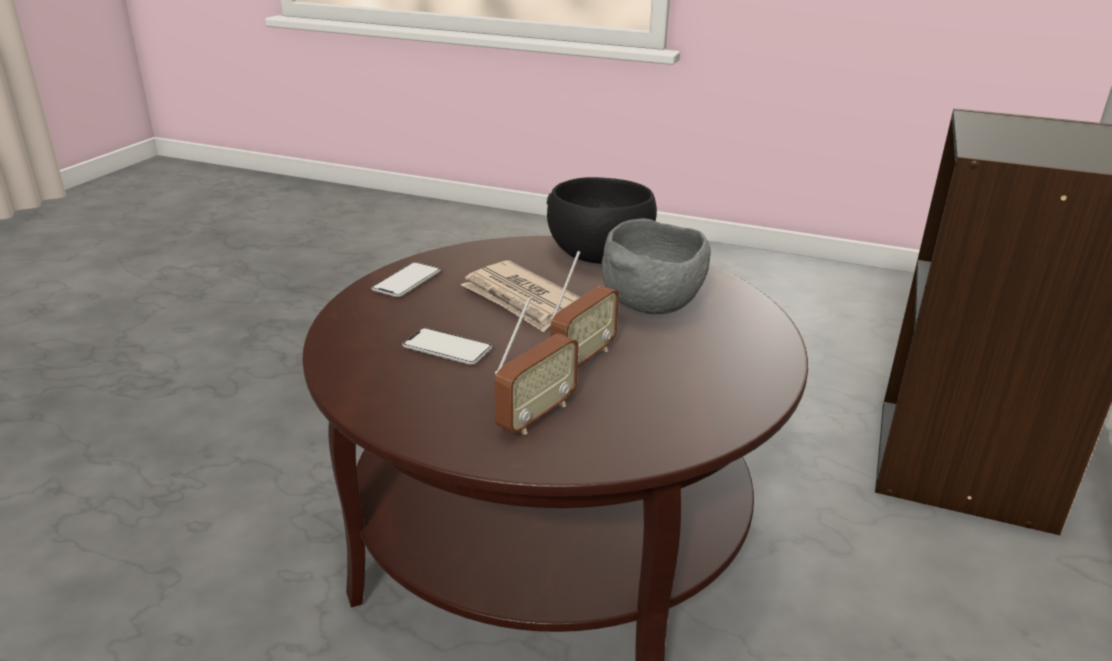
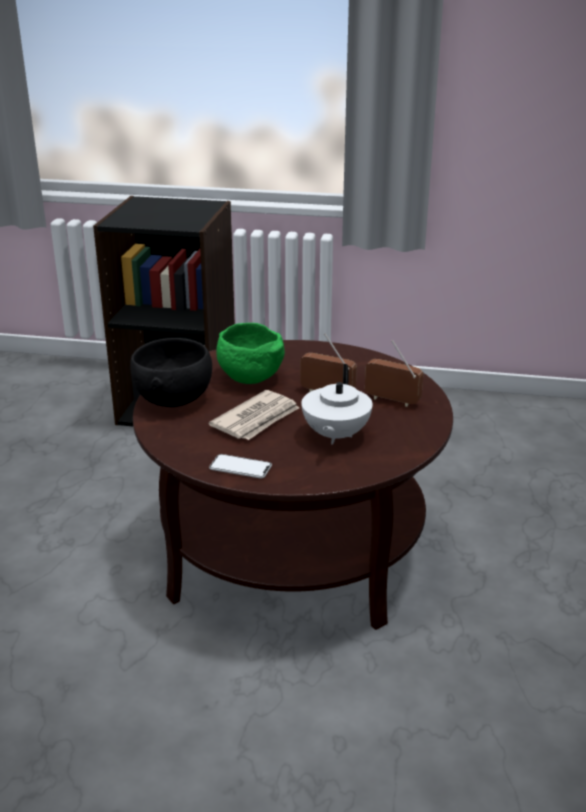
camera: 100 degrees left, 0 degrees up
phone [402,328,492,365] -> white teapot [301,364,373,445]
grey bowl [601,218,711,314] -> green bowl [216,323,285,384]

